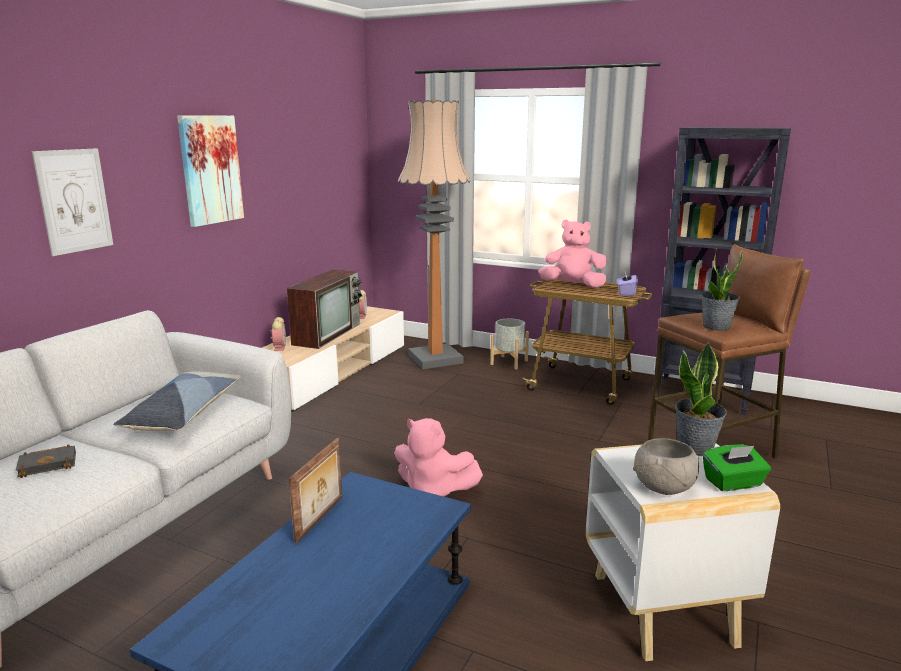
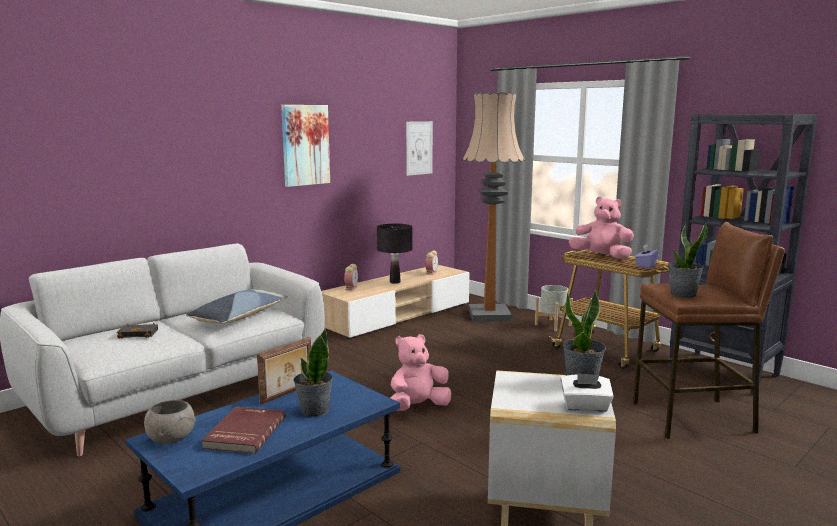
camera: 20 degrees right, 5 degrees down
picture [32,148,113,256] -> picture moved to [406,121,433,176]
television [287,270,363,349] -> black table lamp [377,224,413,284]
pink plush toy [394,418,483,497] -> pink plush toy turned 105 degrees clockwise [390,334,451,411]
grey bowl [633,438,699,495] -> grey bowl moved to [144,400,196,444]
green tissue box [702,444,771,491] -> white tissue box [561,373,614,412]
none -> red book [201,407,286,454]
none -> potted plant [293,329,333,417]

